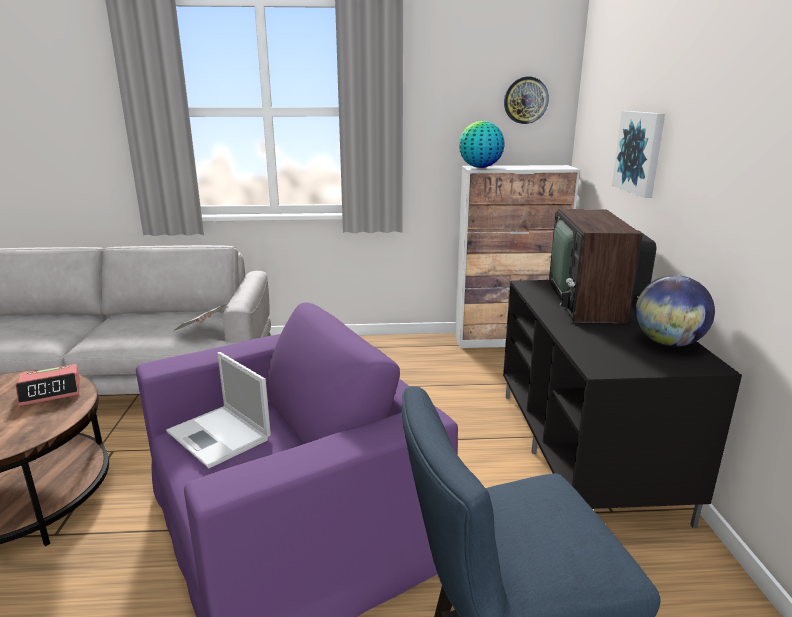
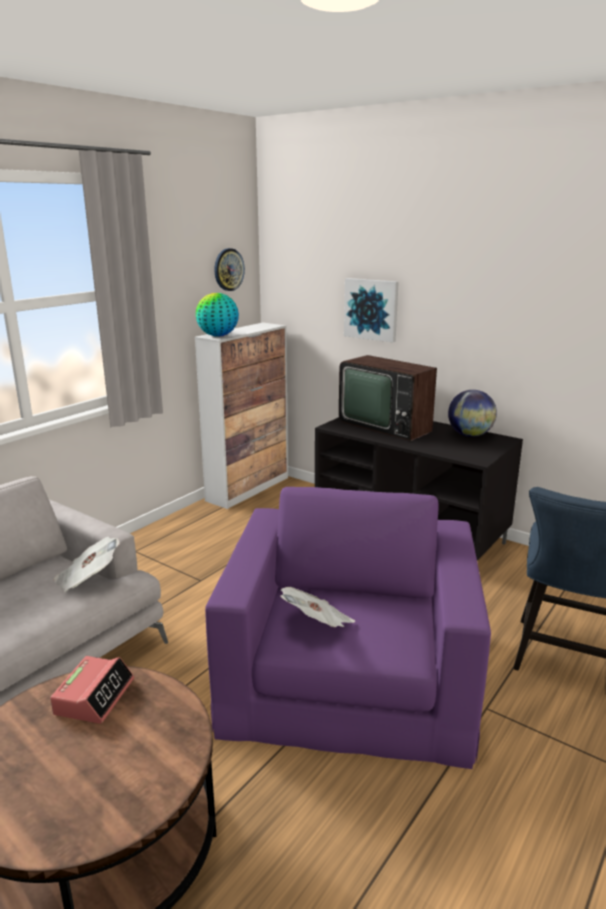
camera: 50 degrees left, 0 degrees up
laptop [166,352,271,468] -> newspaper [280,587,355,628]

